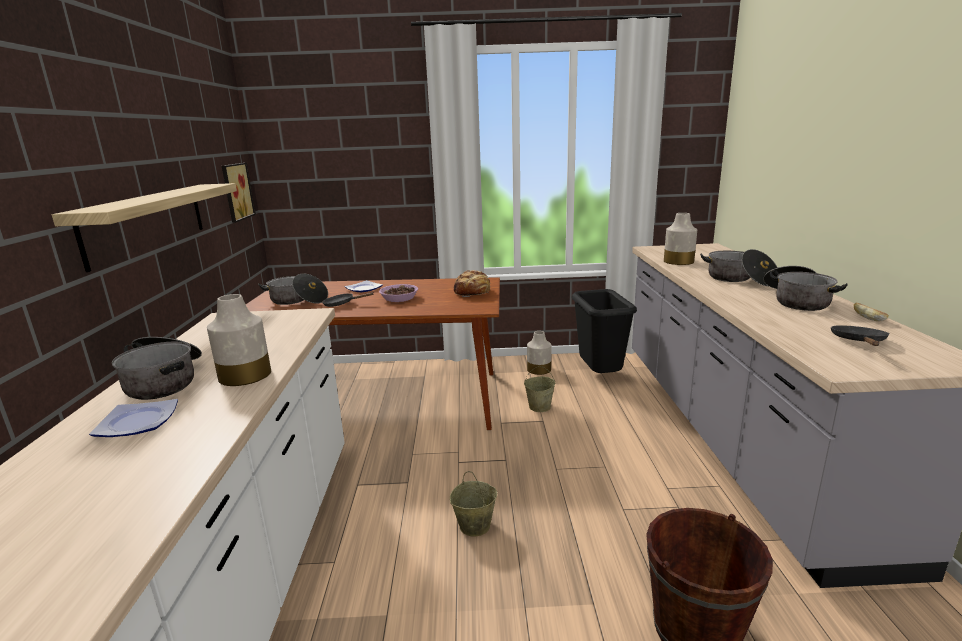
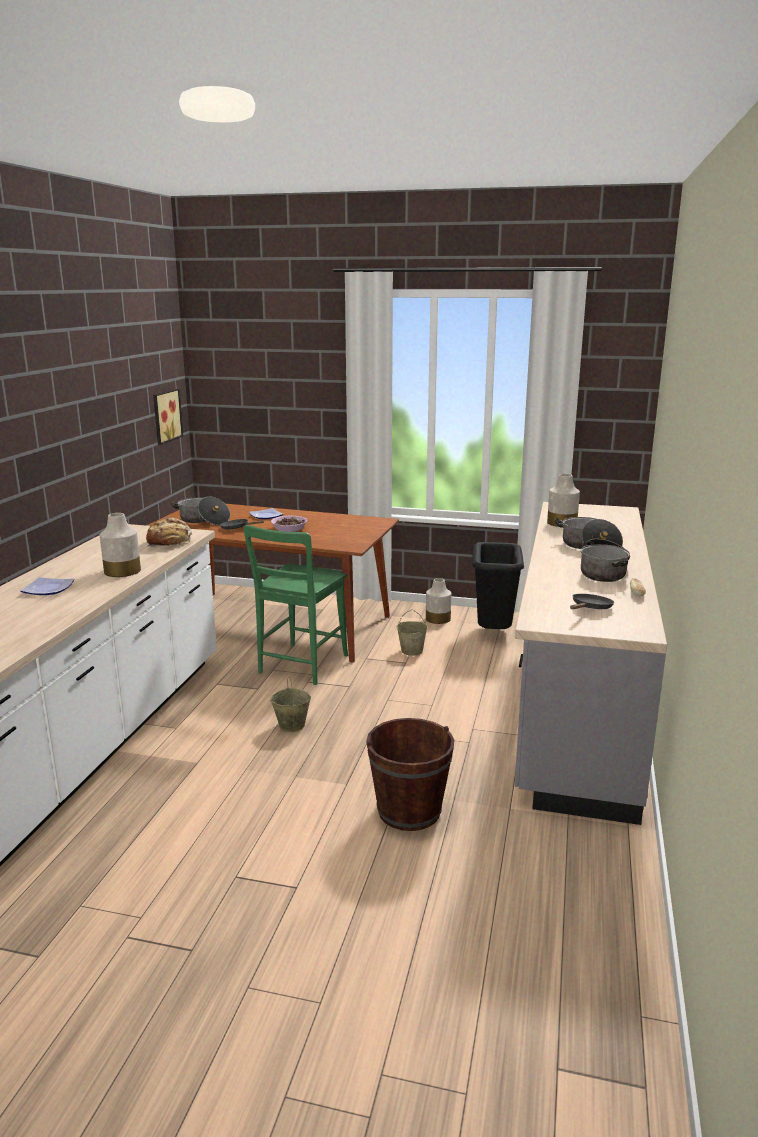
camera: 15 degrees right, 0 degrees up
shelf [52,183,237,272] -> none
cooking pot [112,337,202,400] -> none
bread [454,270,491,297] -> bread moved to [146,517,192,547]
none -> green chair [244,525,348,685]

